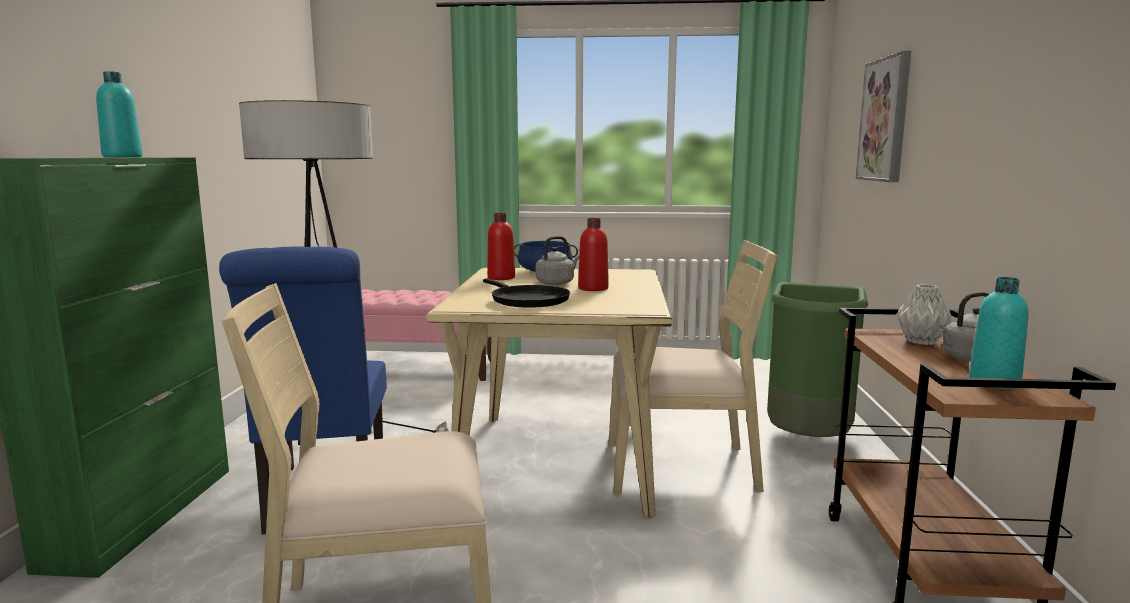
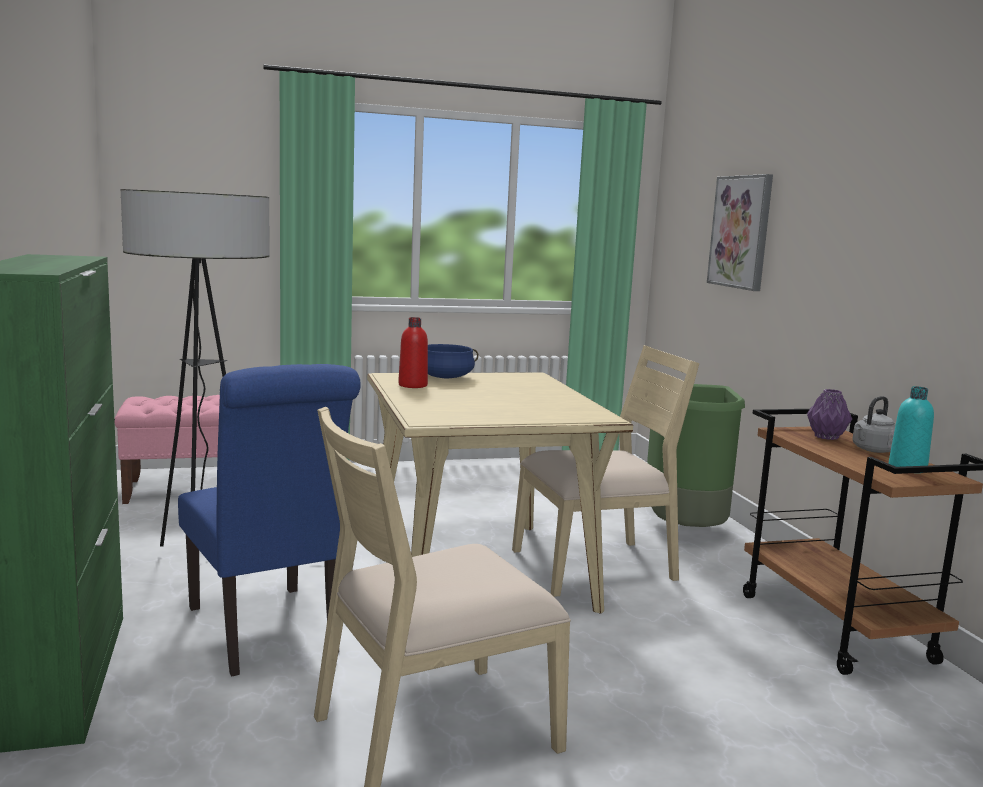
camera: 20 degrees left, 0 degrees up
turquoise bottle [96,71,143,157] -> none
black frying pan [483,279,570,308] -> none
grey kettle [536,236,579,285] -> none
red bottle [578,218,609,291] -> none
grey vase [896,284,953,345] -> purple vase [807,389,852,440]

